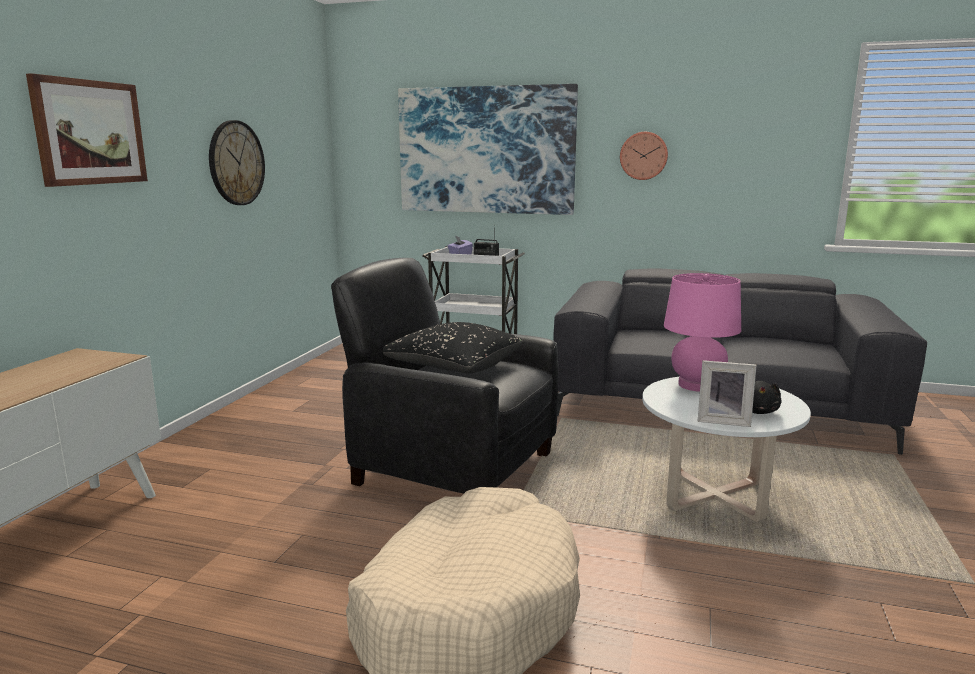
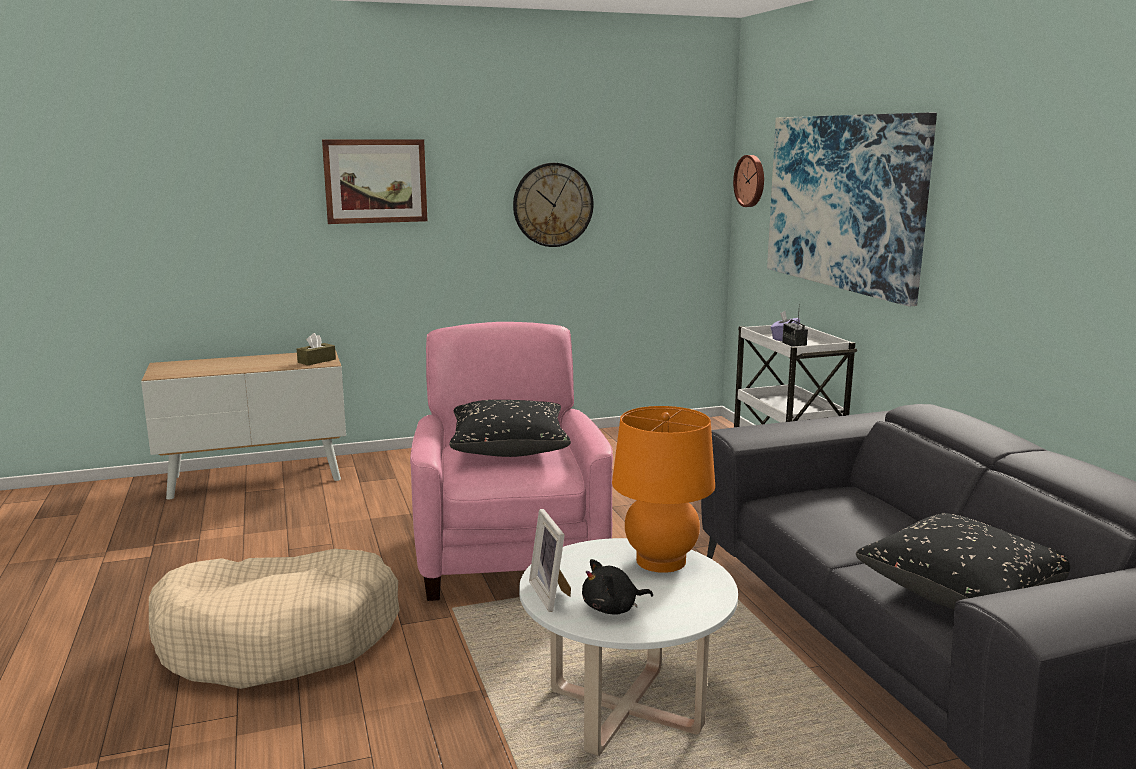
camera: 55 degrees right, 0 degrees up
black armchair [331,258,558,494] -> pink armchair [410,322,613,601]
wall clock [620,132,668,180] -> wall clock moved to [733,155,764,207]
pink table lamp [664,273,741,392] -> orange table lamp [612,406,715,573]
none -> brown tissue box [297,333,336,365]
none -> black pillow [856,513,1070,609]

